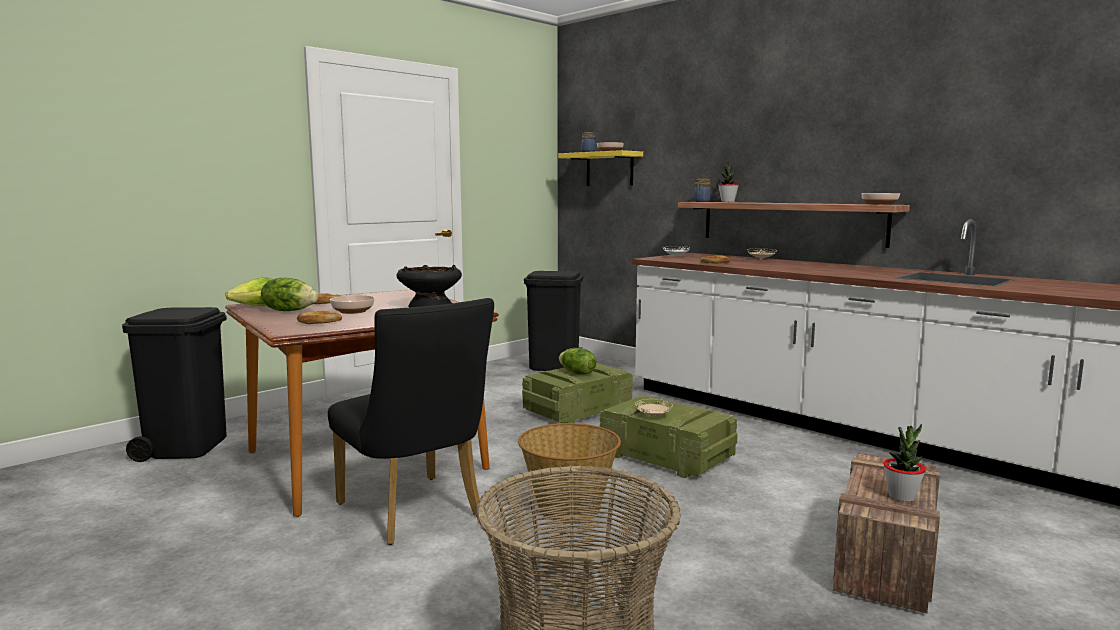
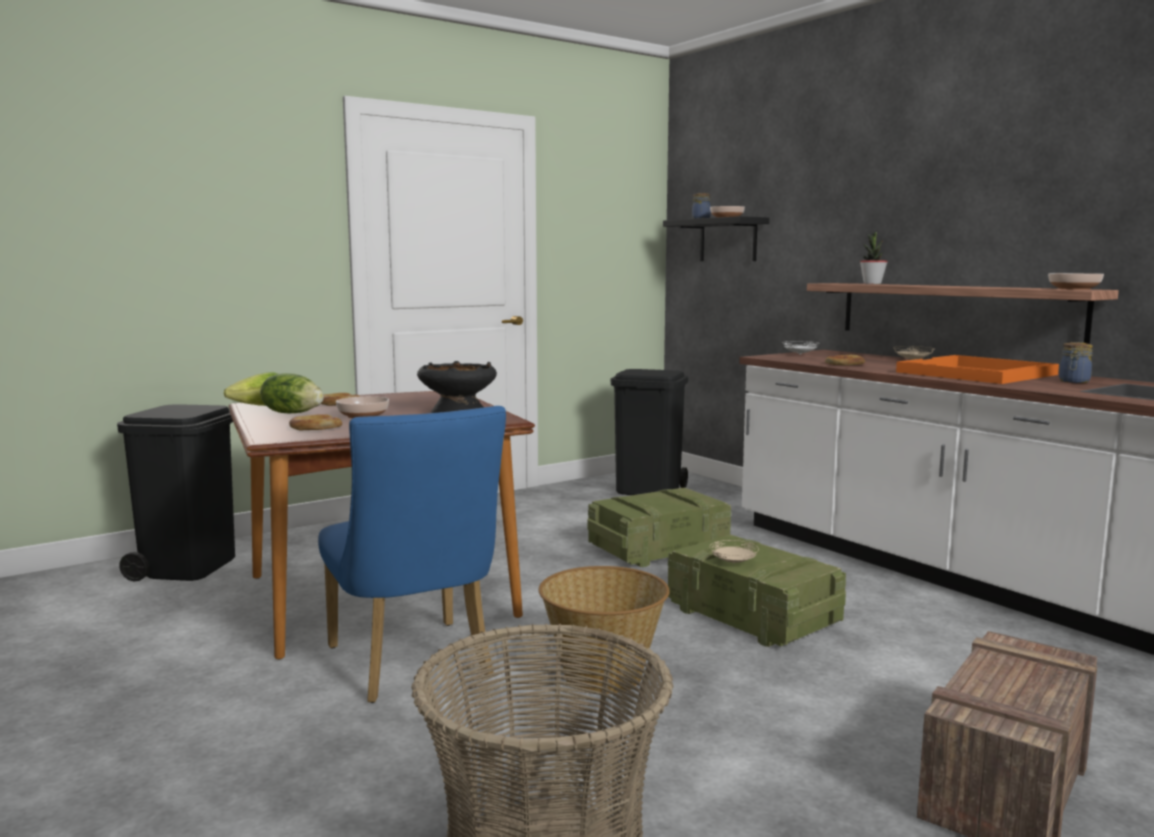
camera: 10 degrees right, 0 degrees up
black chair [328,298,494,545] -> blue chair [318,406,506,703]
yellow shelf [558,150,643,186] -> black shelf [663,216,769,261]
lettuce [559,348,596,375] -> none
jar [694,179,711,202] -> jar moved to [1059,342,1093,383]
potted plant [883,424,926,502] -> none
none -> orange tray [896,355,1059,384]

